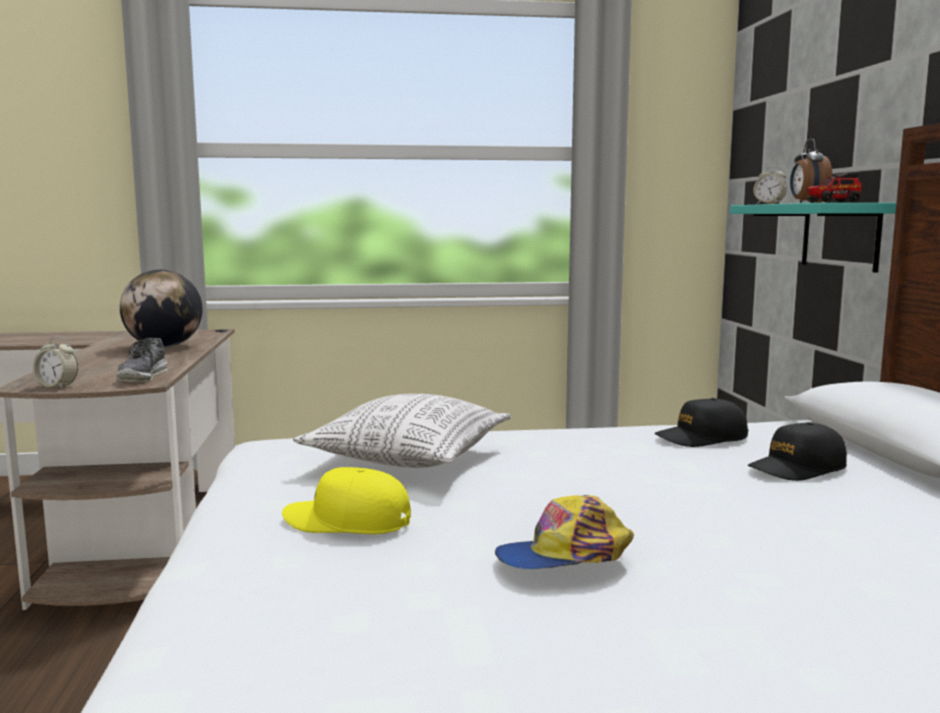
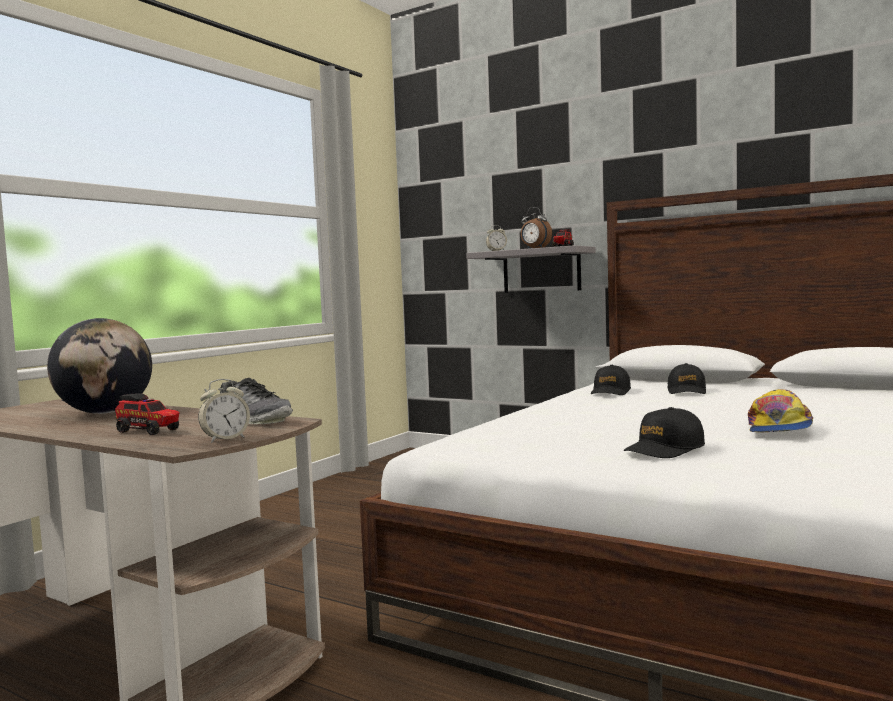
camera: 50 degrees left, 5 degrees down
yellow cap [282,467,411,534] -> black cap [624,407,705,458]
pillow [293,394,511,468] -> none
turquoise shelf [730,203,896,273] -> grey shelf [466,245,596,293]
none -> toy truck [115,393,180,435]

